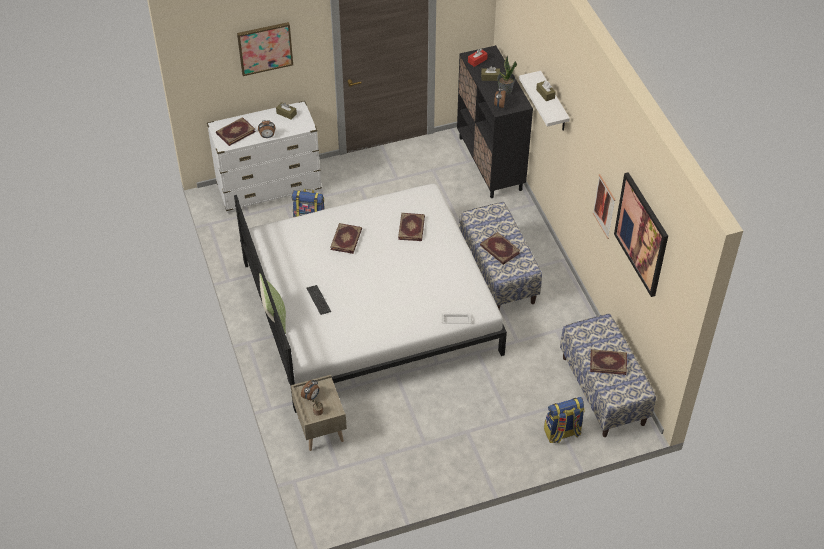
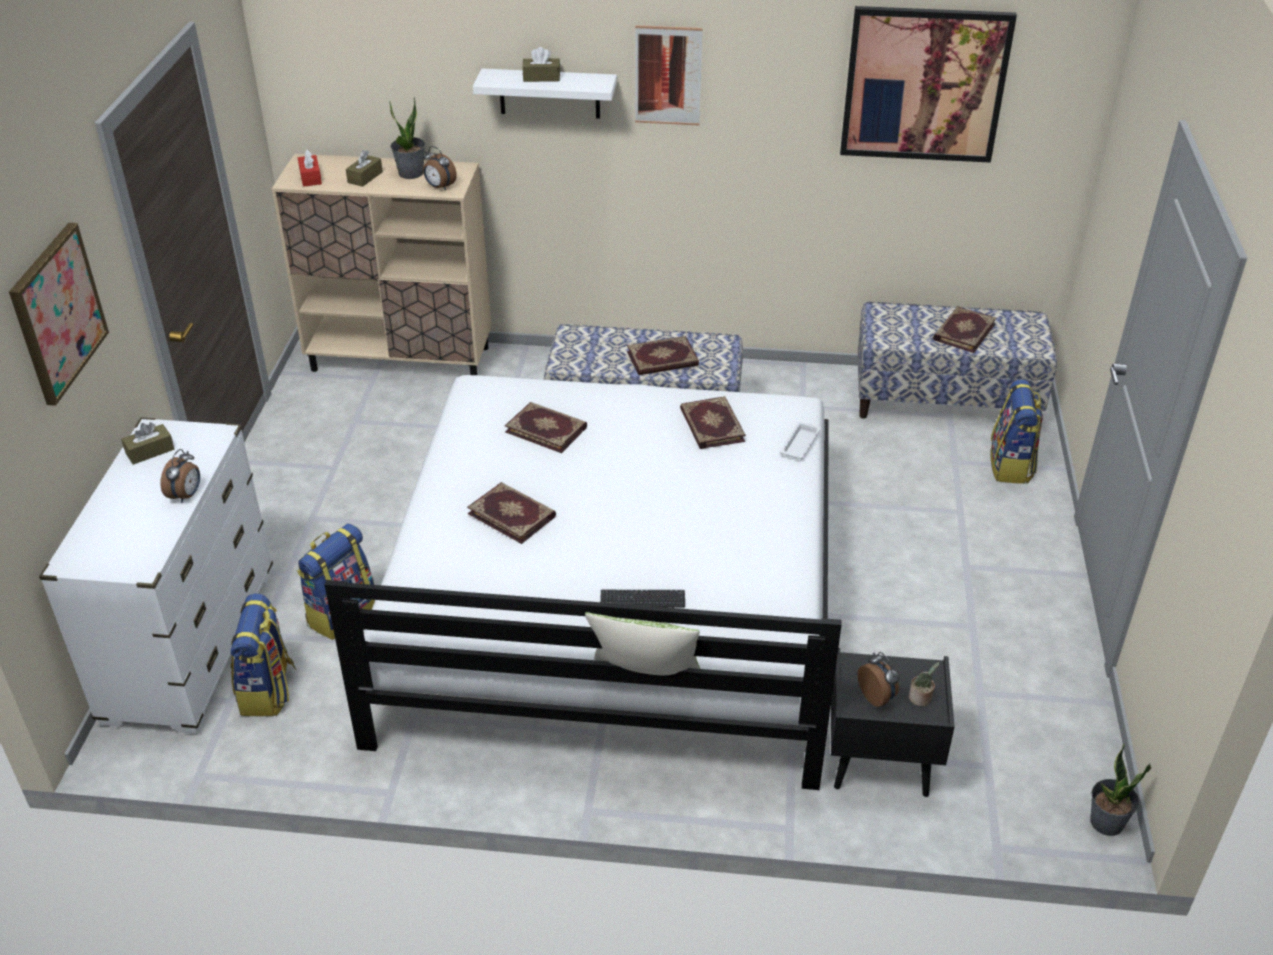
camera: 65 degrees left, 10 degrees down
book [216,117,256,146] -> book moved to [680,396,746,449]
beige nightstand [291,375,347,451] -> black nightstand [831,648,955,797]
black cabinet [457,45,533,198] -> beige cabinet [272,154,491,375]
picture [593,174,615,239] -> picture moved to [635,25,703,125]
none -> backpack [230,593,296,716]
none -> potted plant [1090,744,1151,836]

